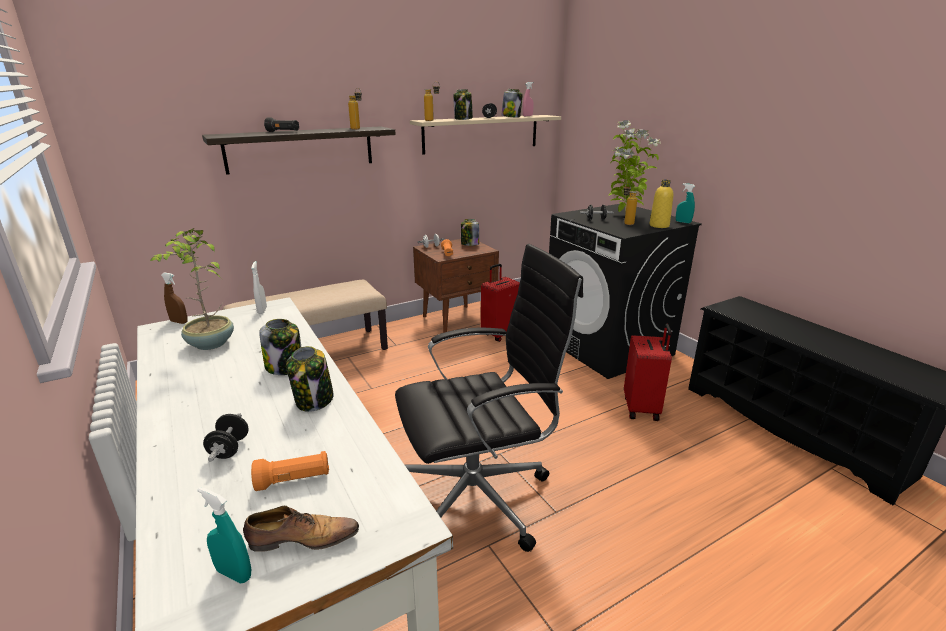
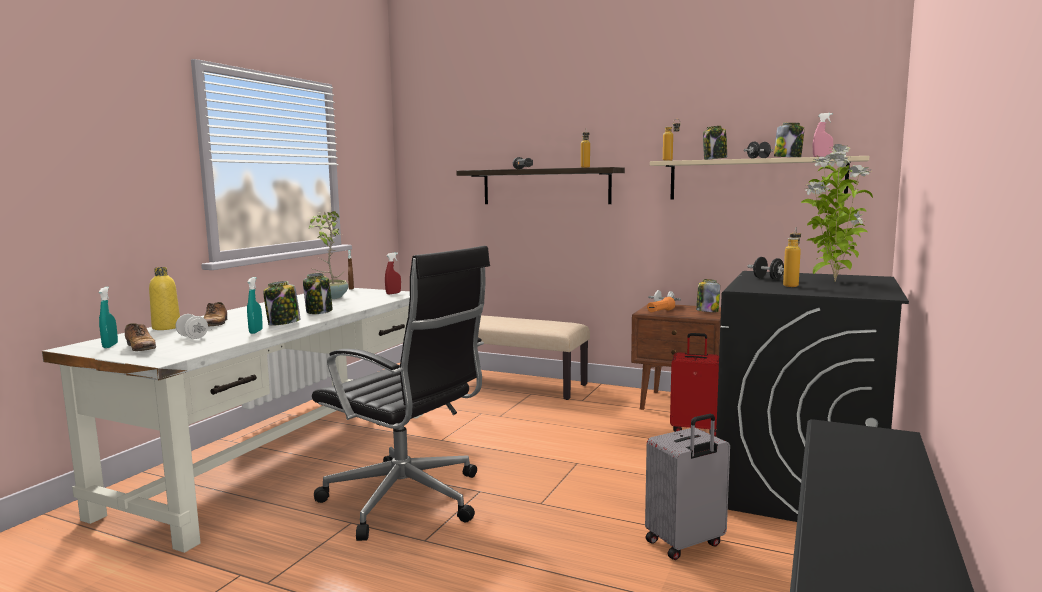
camera: 55 degrees right, 15 degrees down
black dumbbell [203,413,248,462] -> shoe [204,302,227,326]
white spray bottle [251,261,267,314] -> red spray bottle [385,252,401,294]
orange flashlight [251,451,329,491] -> white dumbbell [176,314,208,339]
red suitcase [624,324,672,421] -> grey suitcase [645,414,730,560]
yellow bottle [649,180,673,228] -> yellow bottle moved to [149,267,180,330]
turquoise spray bottle [676,183,695,223] -> turquoise spray bottle moved to [247,277,263,334]

